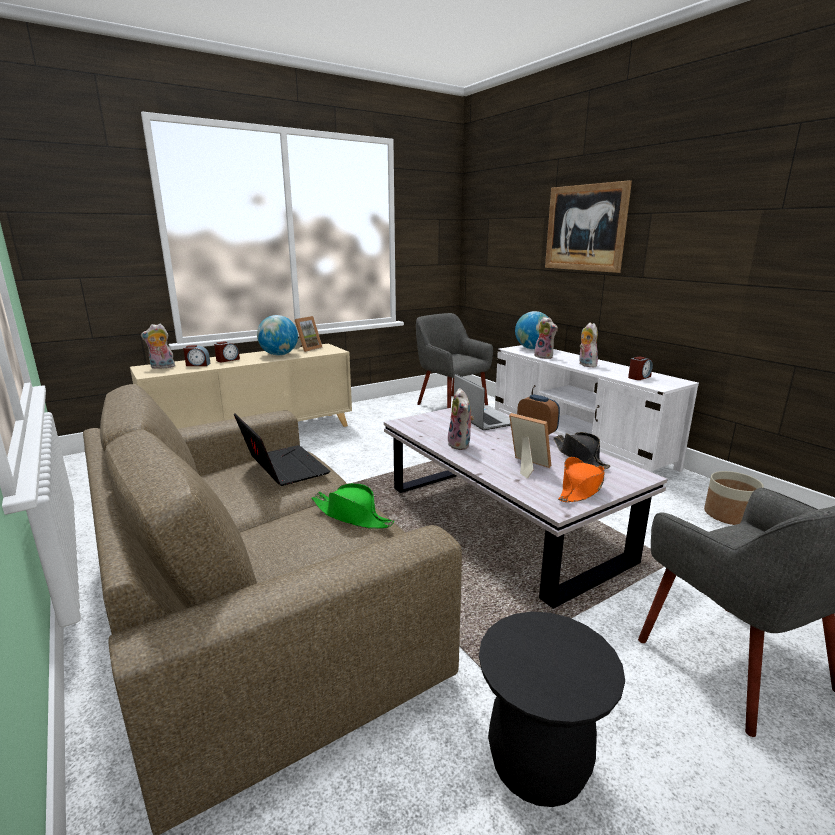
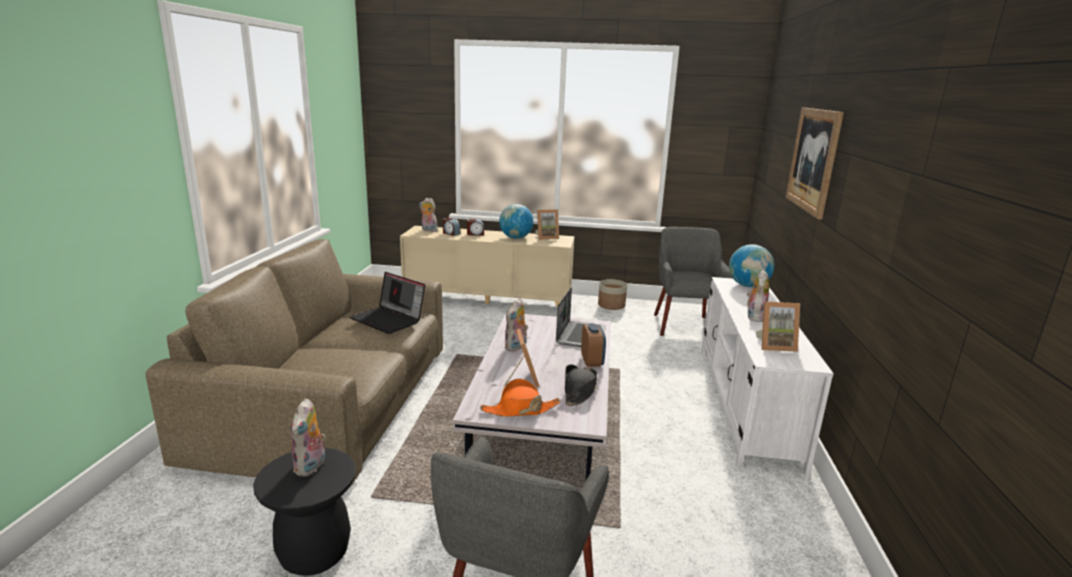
camera: 40 degrees right, 0 degrees up
laptop [234,413,330,486] -> laptop turned 120 degrees clockwise [350,272,425,334]
green hat [311,483,394,528] -> none
plush toy [534,316,558,359] -> plush toy moved to [290,398,326,477]
alarm clock [628,356,653,380] -> picture frame [756,301,800,352]
planter [704,471,764,525] -> planter moved to [598,279,627,310]

